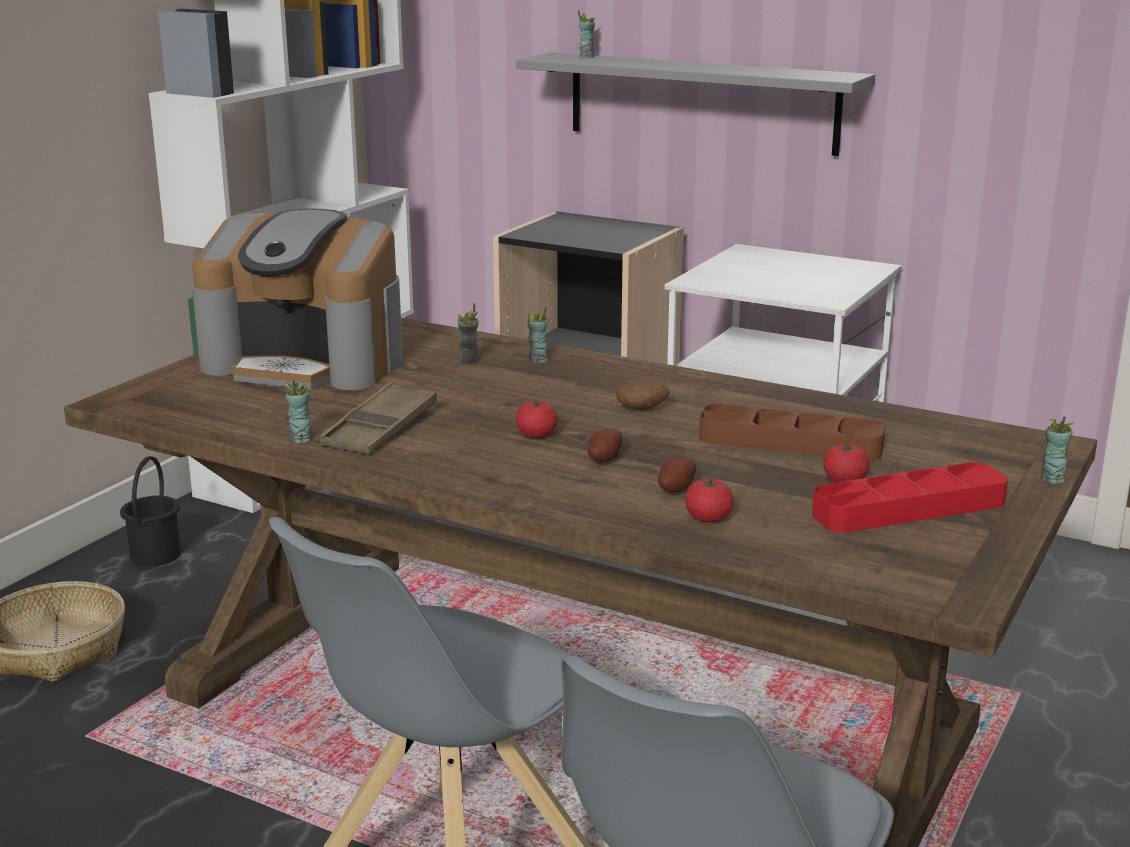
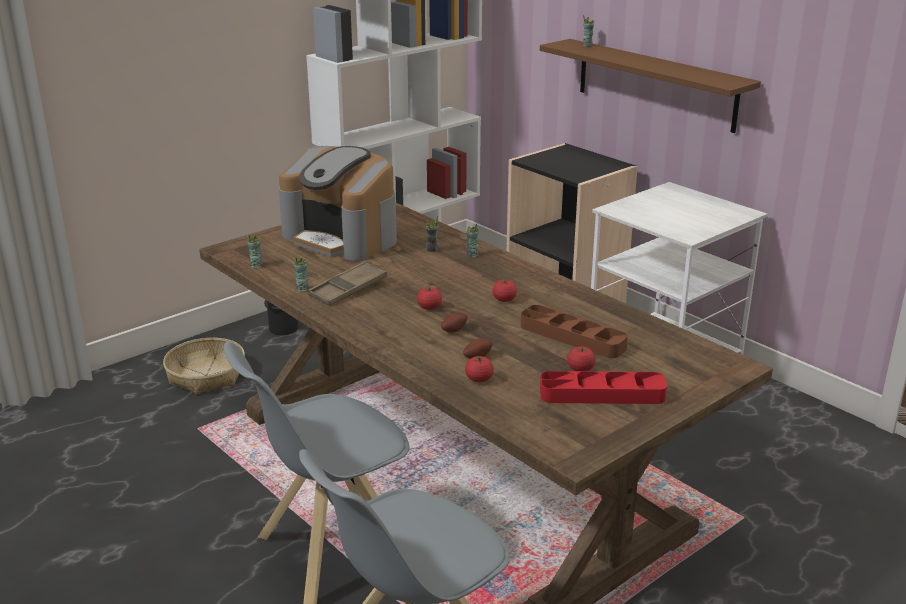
camera: 20 degrees right, 5 degrees up
grey shelf [516,52,875,156] -> brown shelf [540,39,761,133]
potato [616,380,669,410] -> tomato [492,278,517,302]
cup [1041,417,1074,484] -> cup moved to [247,234,262,268]

